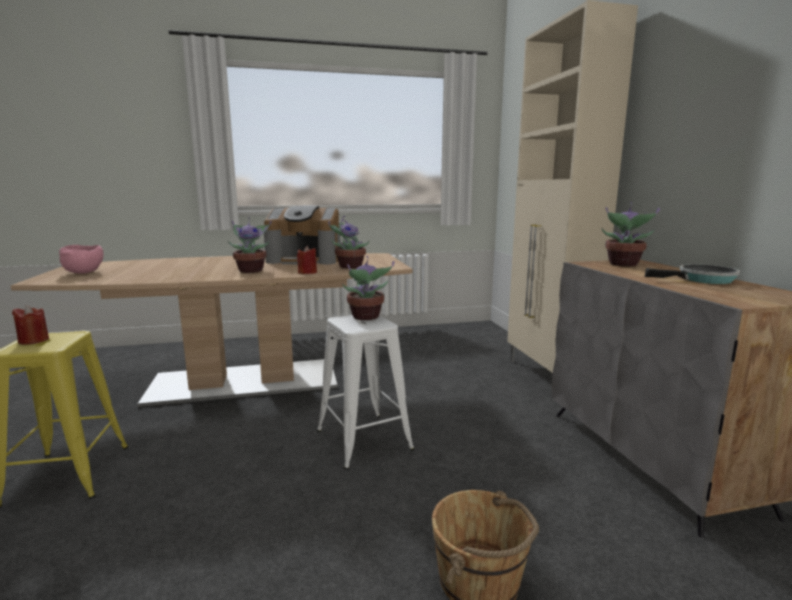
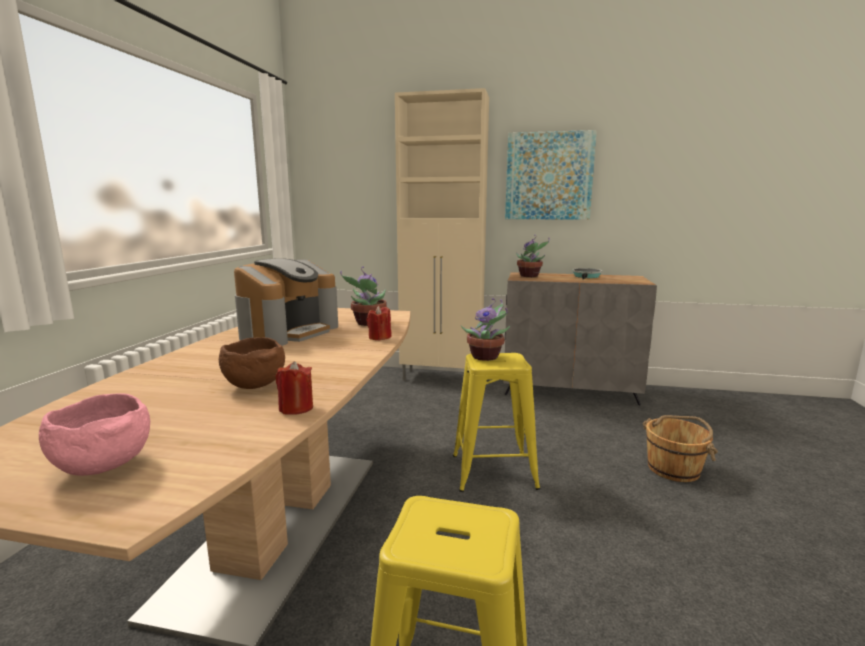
camera: 65 degrees left, 0 degrees up
red candle [12,305,49,345] -> red candle moved to [276,361,313,415]
potted plant [228,217,272,273] -> none
white stool [317,315,414,470] -> yellow stool [453,353,540,492]
none -> brown bowl [219,337,285,389]
none -> picture [505,130,597,220]

